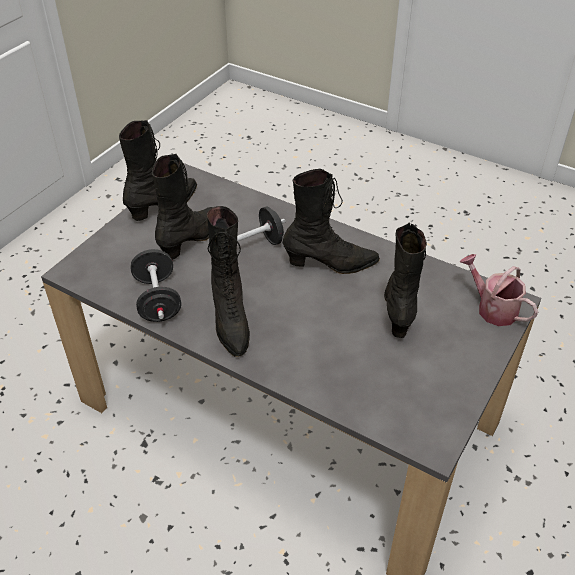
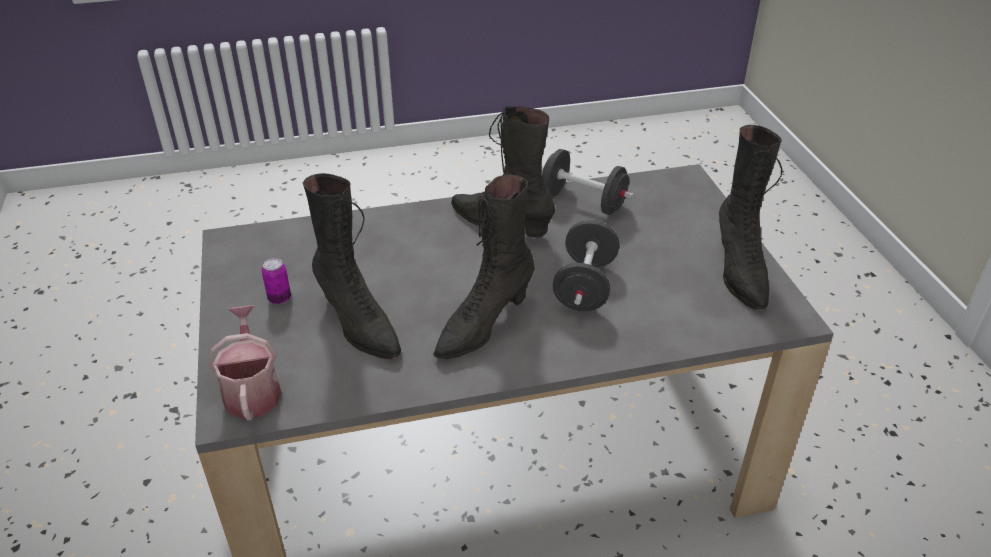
camera: 135 degrees right, 5 degrees down
black boot [152,154,213,260] -> none
watering can [460,254,538,326] -> watering can turned 105 degrees counterclockwise [209,305,282,420]
none -> can [262,258,291,304]

